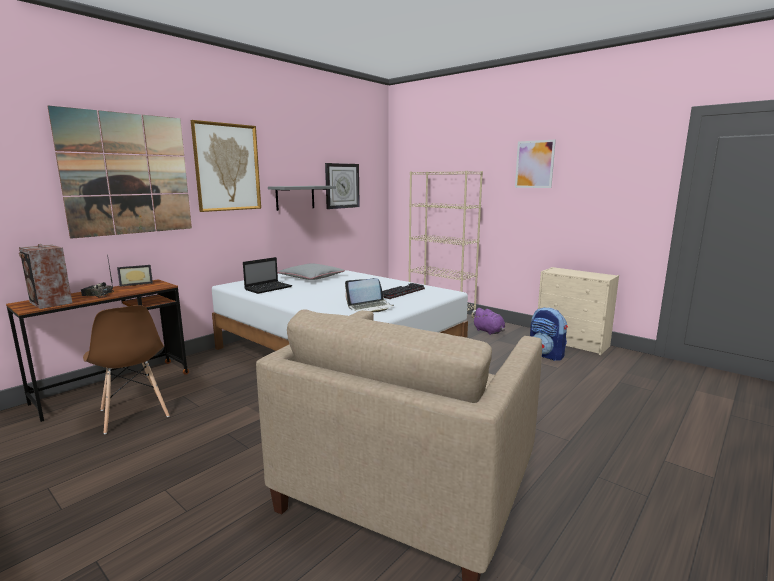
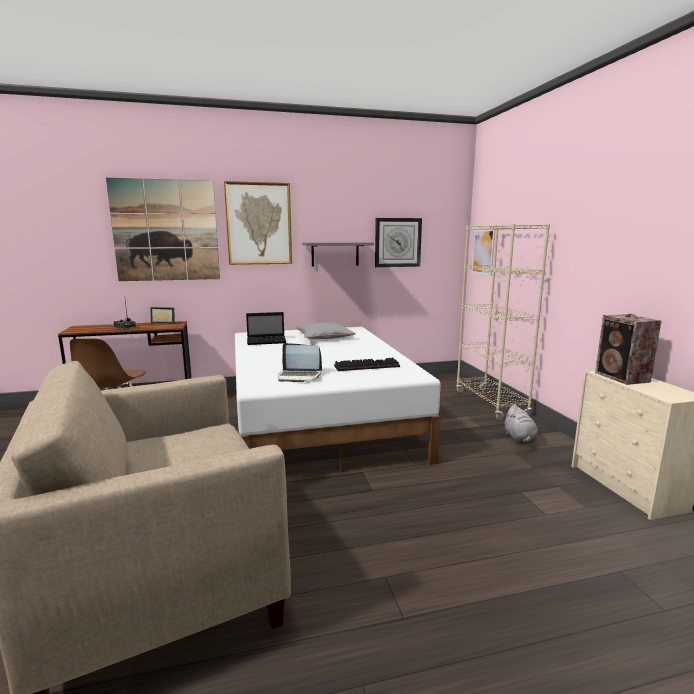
camera: 35 degrees right, 0 degrees up
speaker [19,244,72,309] -> speaker moved to [595,314,662,385]
purple plush toy [472,308,505,335] -> grey plush toy [504,405,538,444]
picture [515,140,556,188] -> picture moved to [472,229,495,276]
backpack [530,307,568,361] -> none

